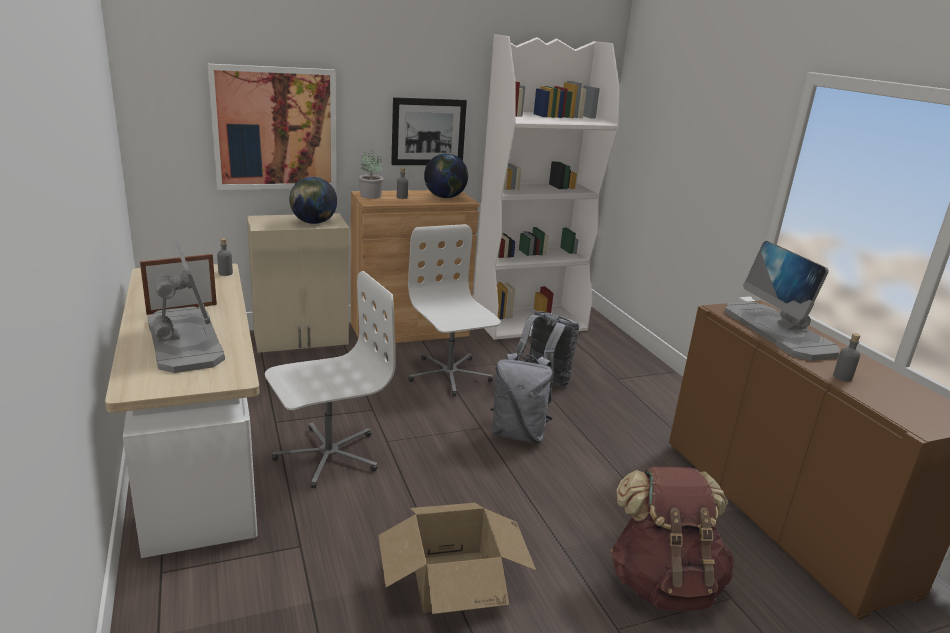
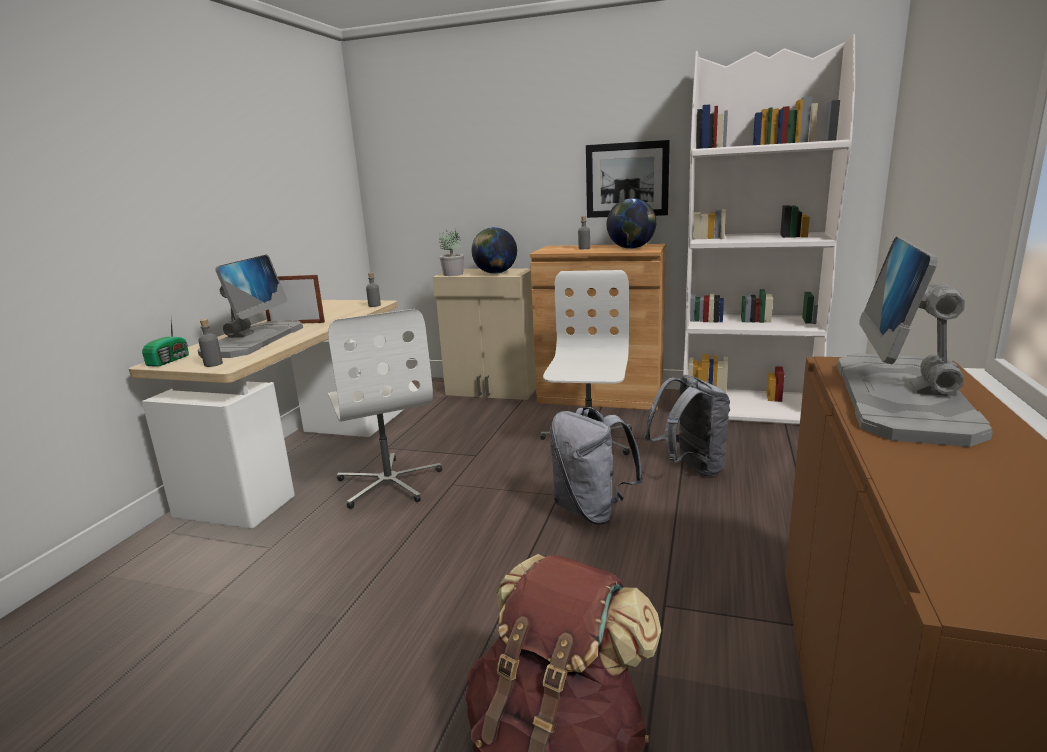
camera: 40 degrees right, 5 degrees down
picture [208,64,336,190] -> none
white office chair [265,271,395,488] -> white office chair turned 60 degrees clockwise [328,309,442,509]
potted plant [359,151,384,199] -> potted plant moved to [439,230,464,276]
cardboard box [378,503,536,614] -> none
grey bottle [833,333,861,381] -> grey bottle moved to [199,319,223,367]
none -> radio [142,318,189,367]

